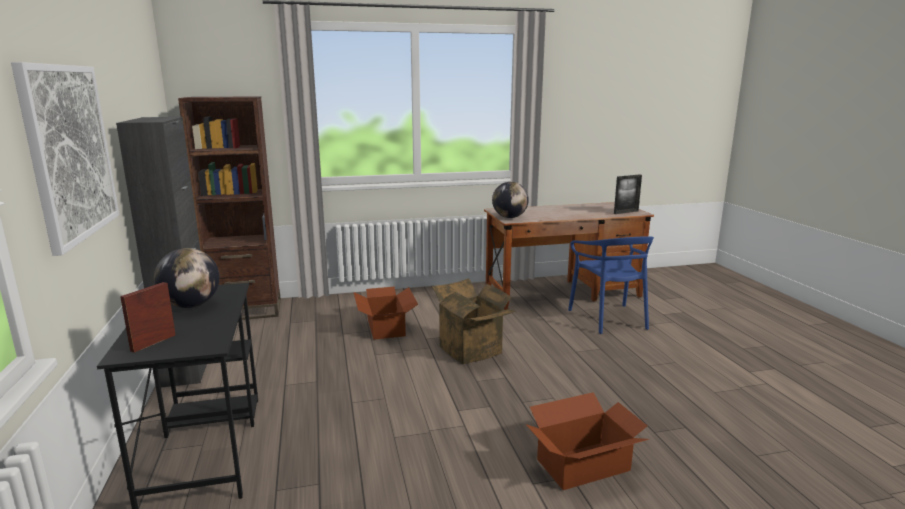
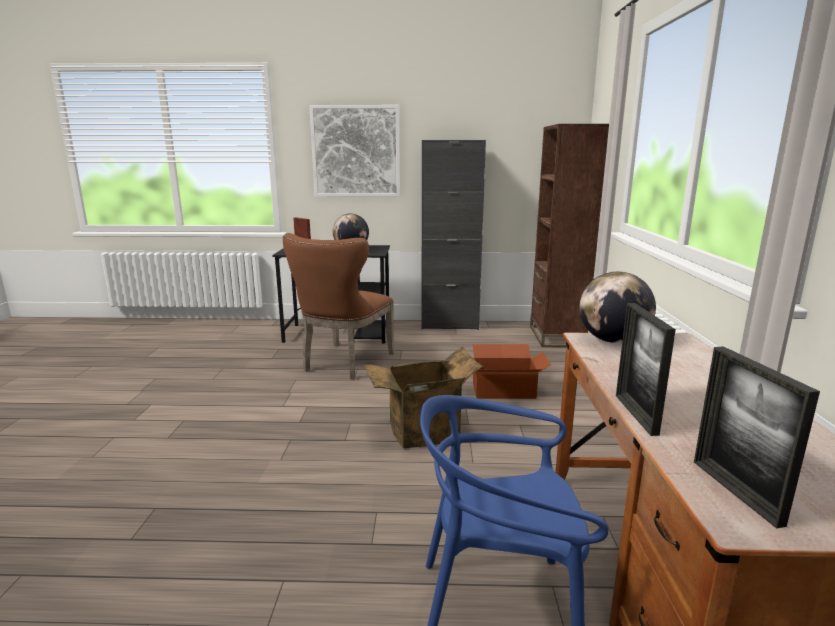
camera: 105 degrees right, 0 degrees up
cardboard box [526,392,649,490] -> none
none -> brown chair [283,233,394,380]
none -> picture frame [616,303,676,436]

